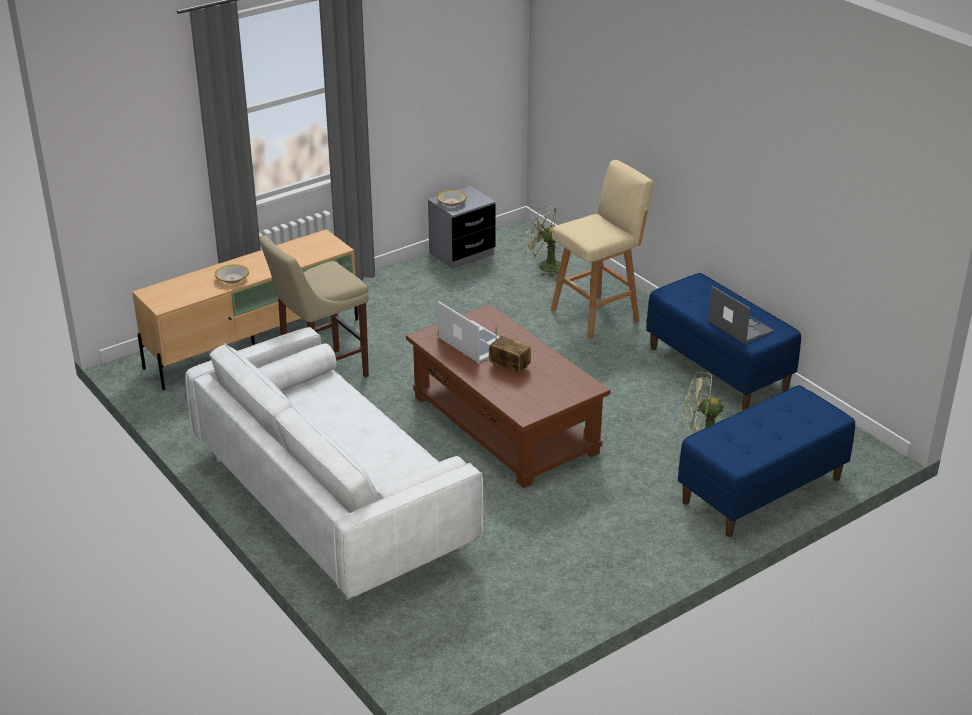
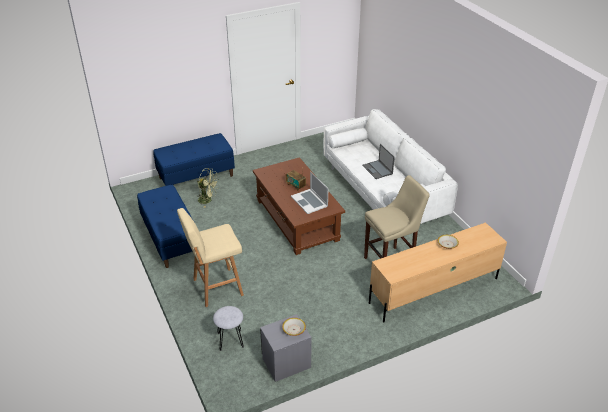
camera: 170 degrees left, 5 degrees up
green fan [525,205,567,277] -> grey stool [213,306,244,351]
laptop [708,286,774,344] -> laptop moved to [362,144,395,179]

